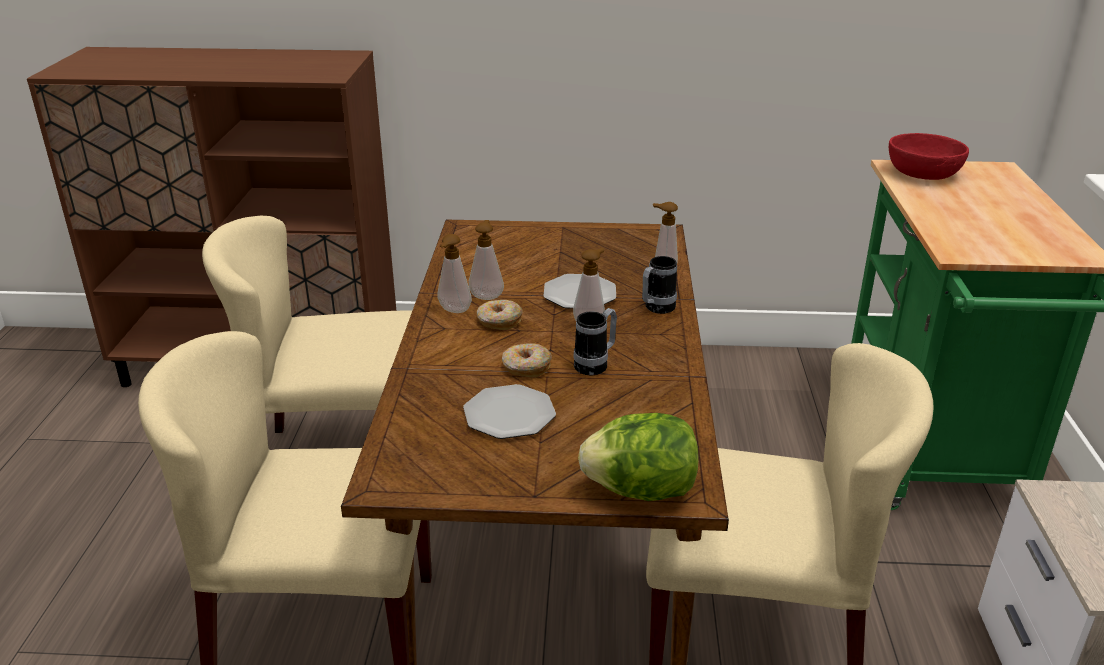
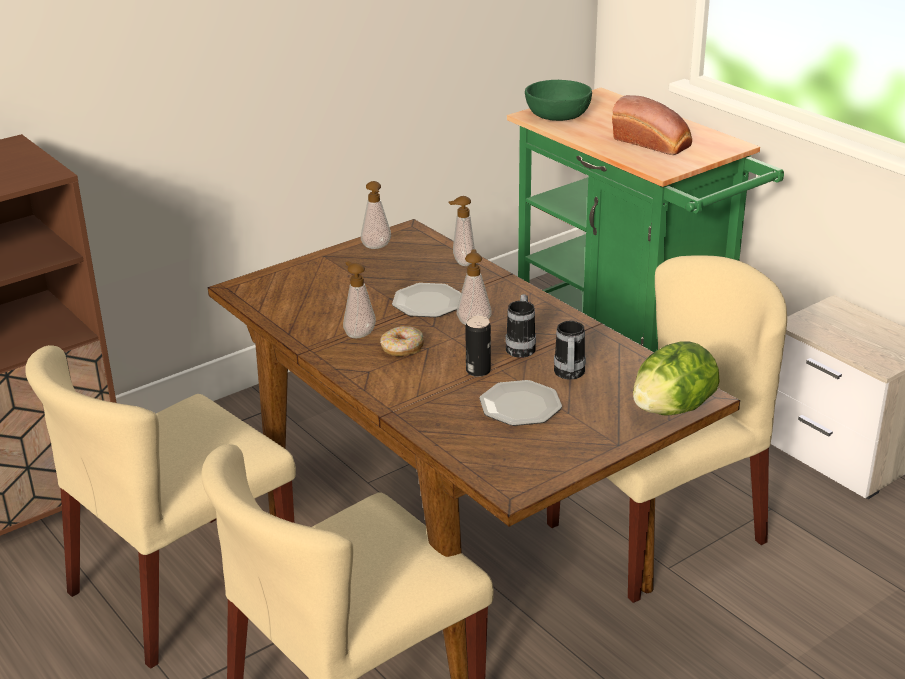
camera: 40 degrees left, 0 degrees up
soap dispenser [437,234,472,313] -> soap dispenser moved to [361,181,391,249]
donut [502,343,552,377] -> can [465,316,491,377]
mug [642,256,677,314] -> mug moved to [554,321,586,380]
red bowl [889,133,969,180] -> green bowl [525,80,592,121]
none -> bread [612,95,692,155]

